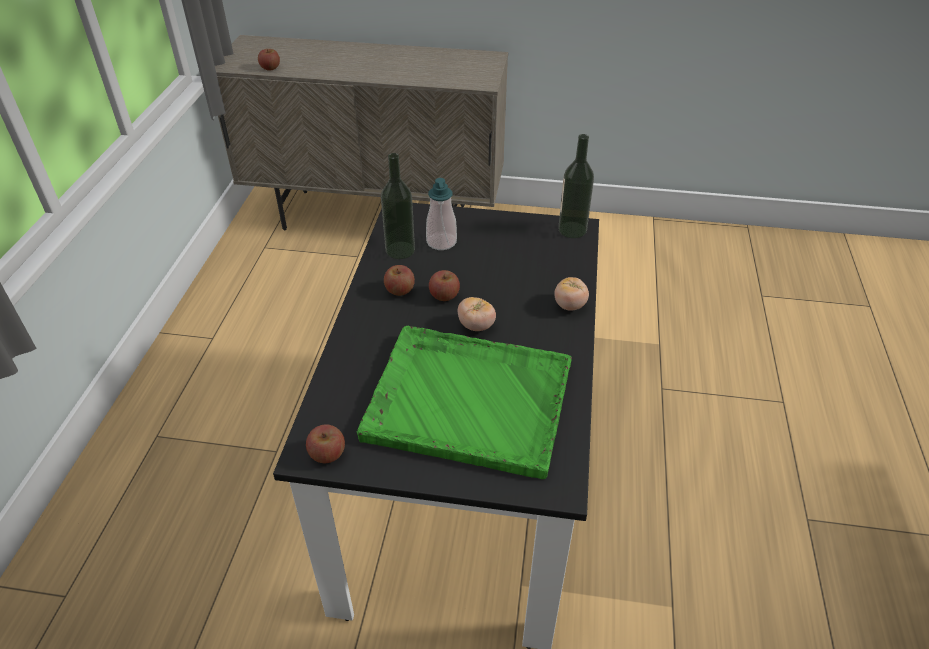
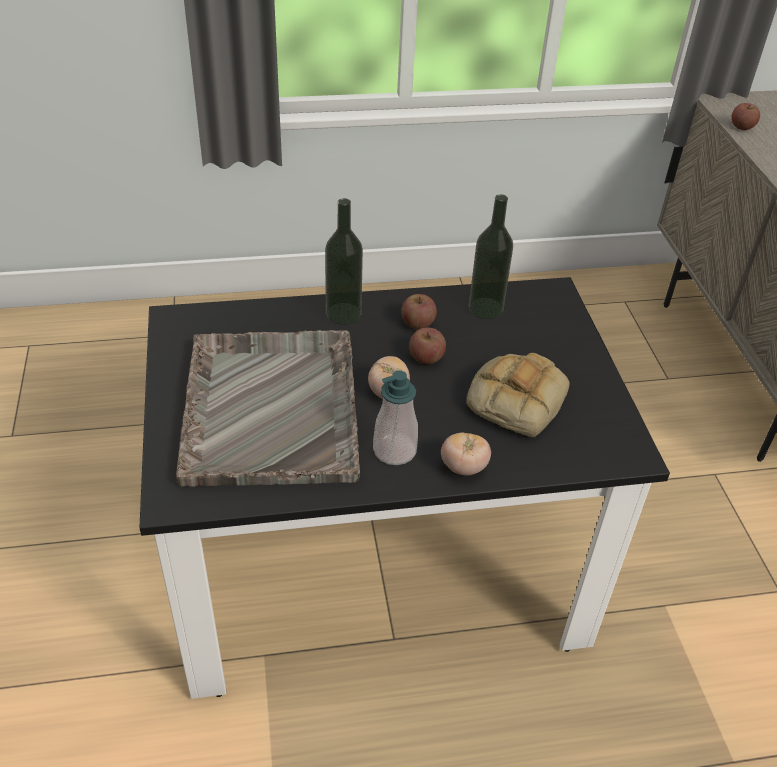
camera: 70 degrees right, 0 degrees up
apple [306,424,345,463] -> none
green tray [357,326,572,479] -> grey tray [176,330,360,487]
soap dispenser [426,178,457,250] -> soap dispenser moved to [373,370,418,465]
bottle [558,134,594,238] -> bottle moved to [325,198,363,325]
none -> bread [467,353,570,437]

